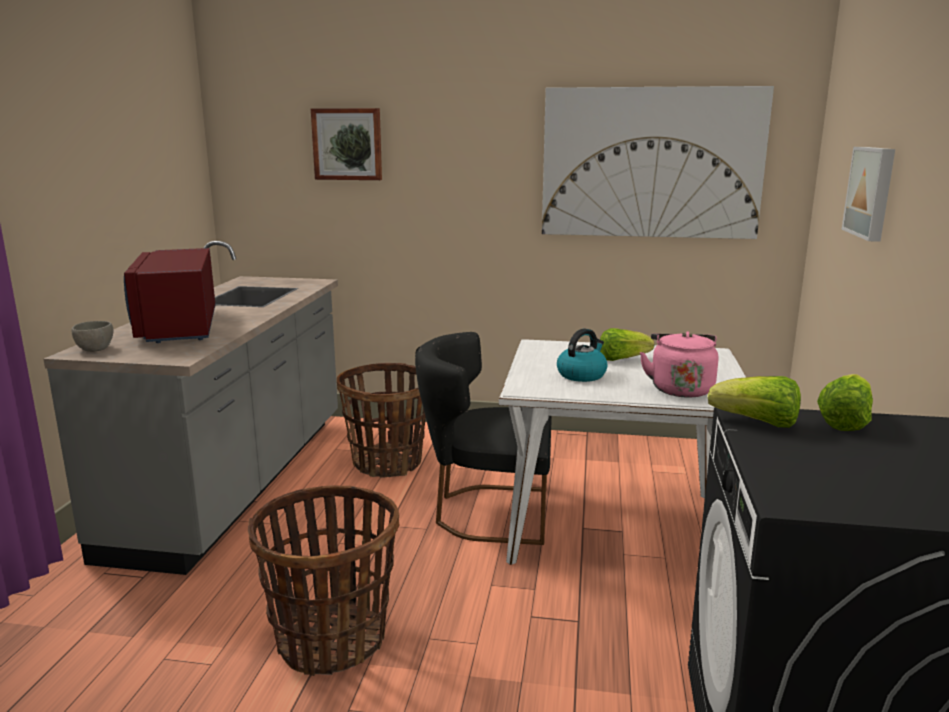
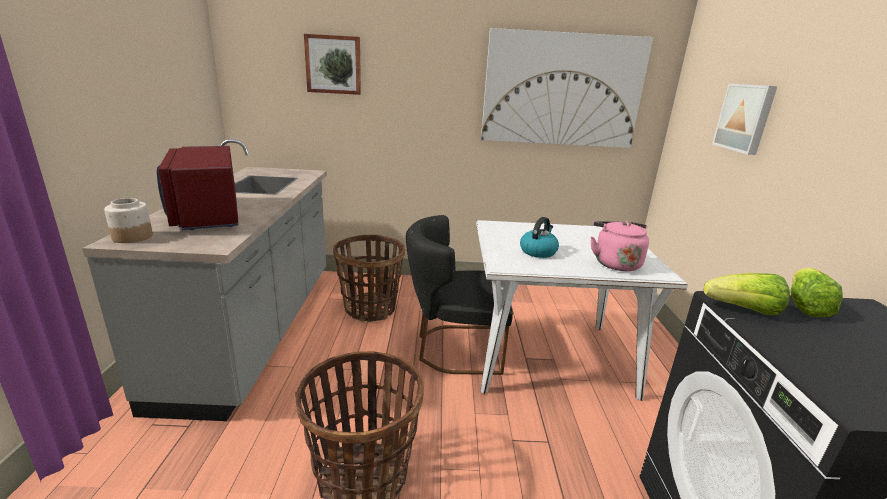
camera: 10 degrees left, 5 degrees up
grey bowl [71,321,114,352] -> jar [104,198,153,243]
lettuce [600,328,654,361] -> none

